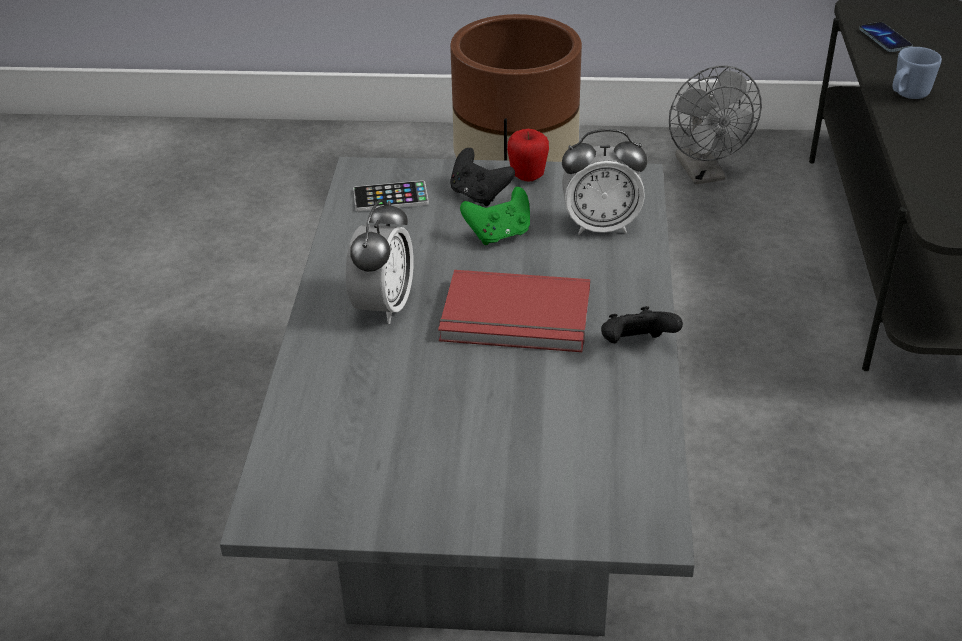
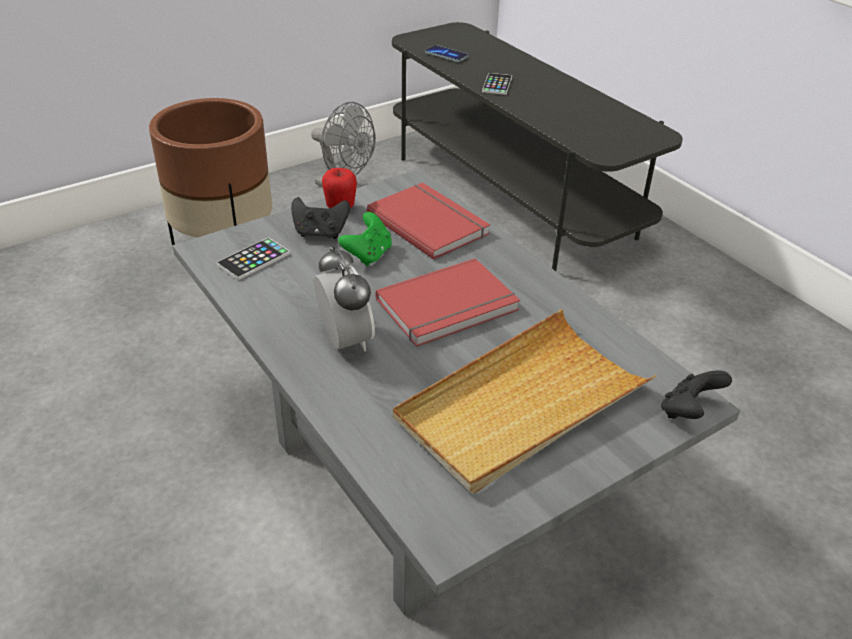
camera: 40 degrees left, 0 degrees up
alarm clock [562,129,647,235] -> red book [367,183,490,260]
black game controller [601,306,683,343] -> black game controller moved to [661,370,732,419]
blue mug [893,47,942,99] -> phone [482,73,512,95]
none -> beige tray [393,309,657,494]

